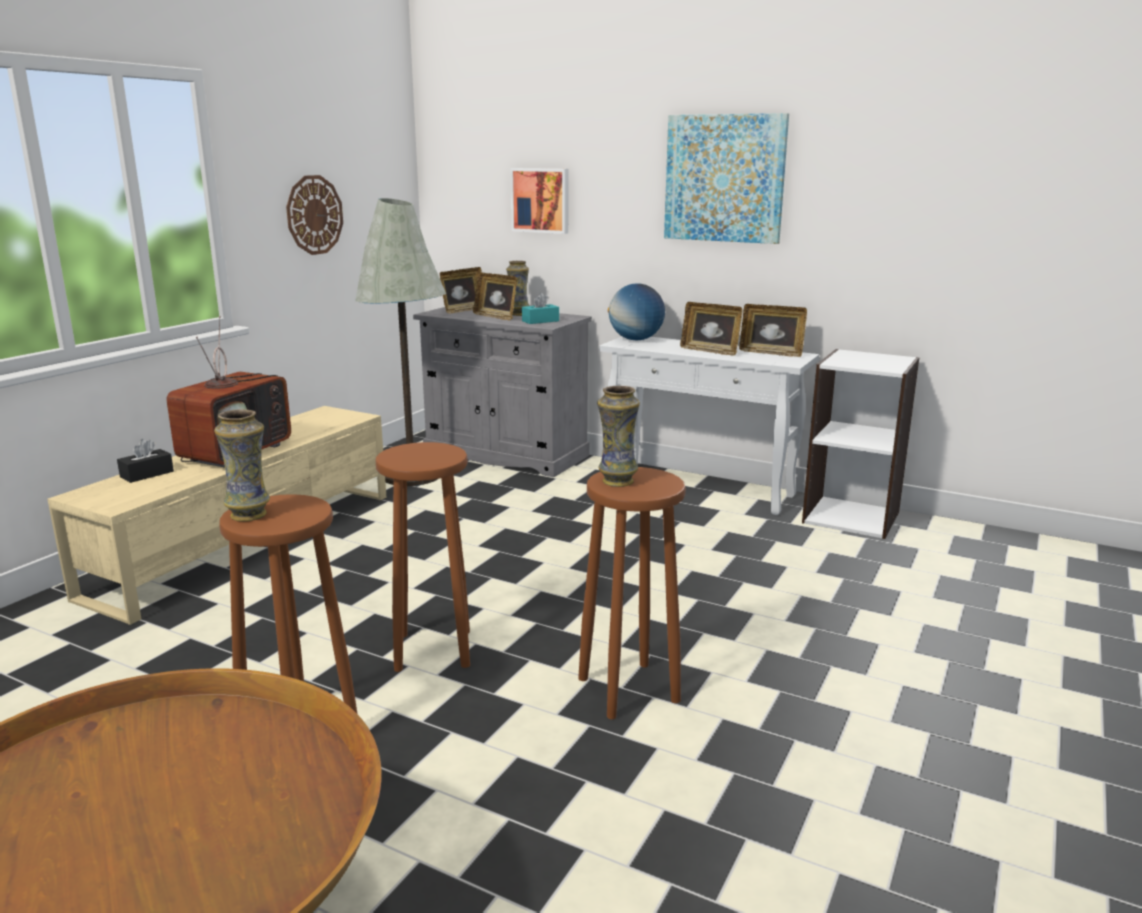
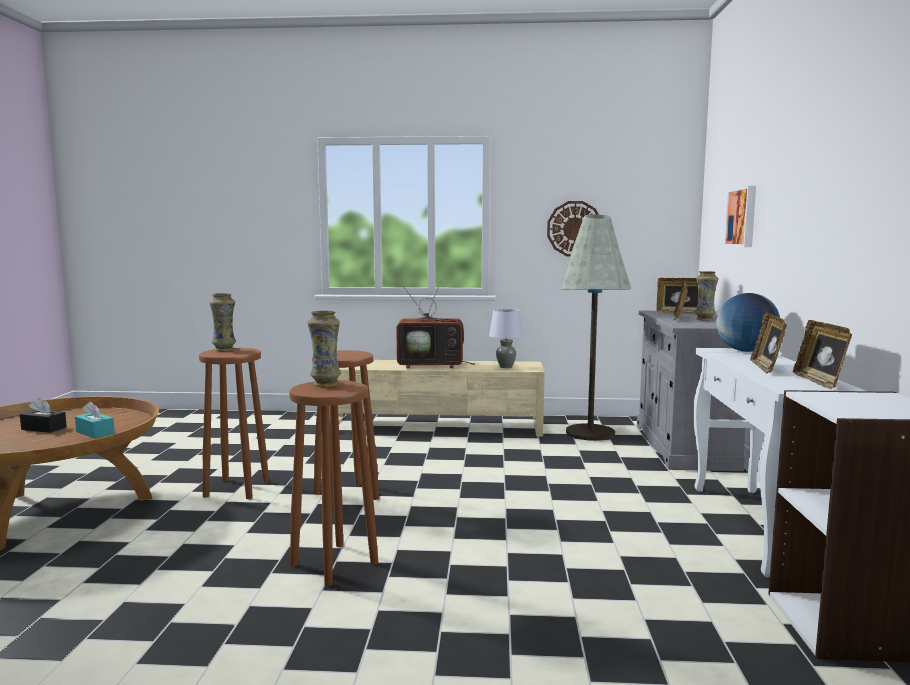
camera: 65 degrees right, 10 degrees down
black tissue box [117,439,174,483] -> black tissue box moved to [20,398,67,433]
turquoise tissue box [522,293,559,324] -> turquoise tissue box moved to [75,402,115,439]
picture [664,113,789,244] -> none
none -> grey table lamp [489,309,524,368]

